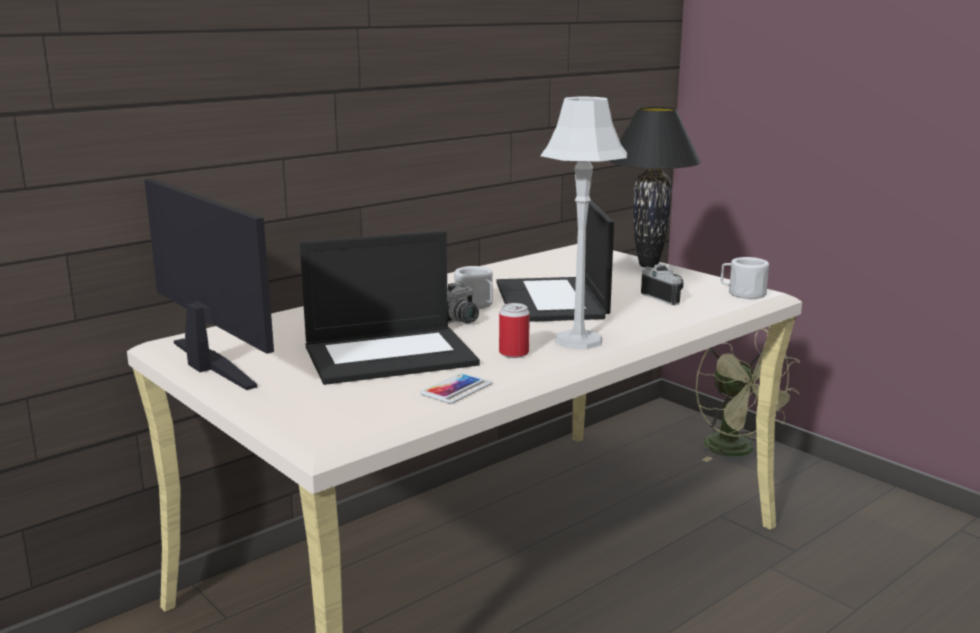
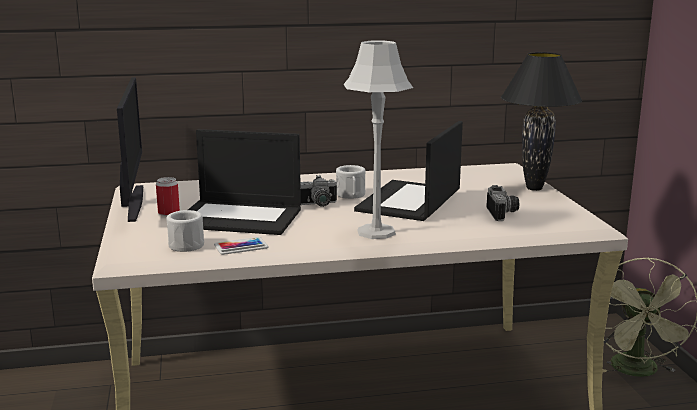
camera: 30 degrees right, 0 degrees up
can [499,303,530,358] -> can moved to [156,177,180,216]
white mug [721,257,769,299] -> white mug moved to [166,210,204,252]

